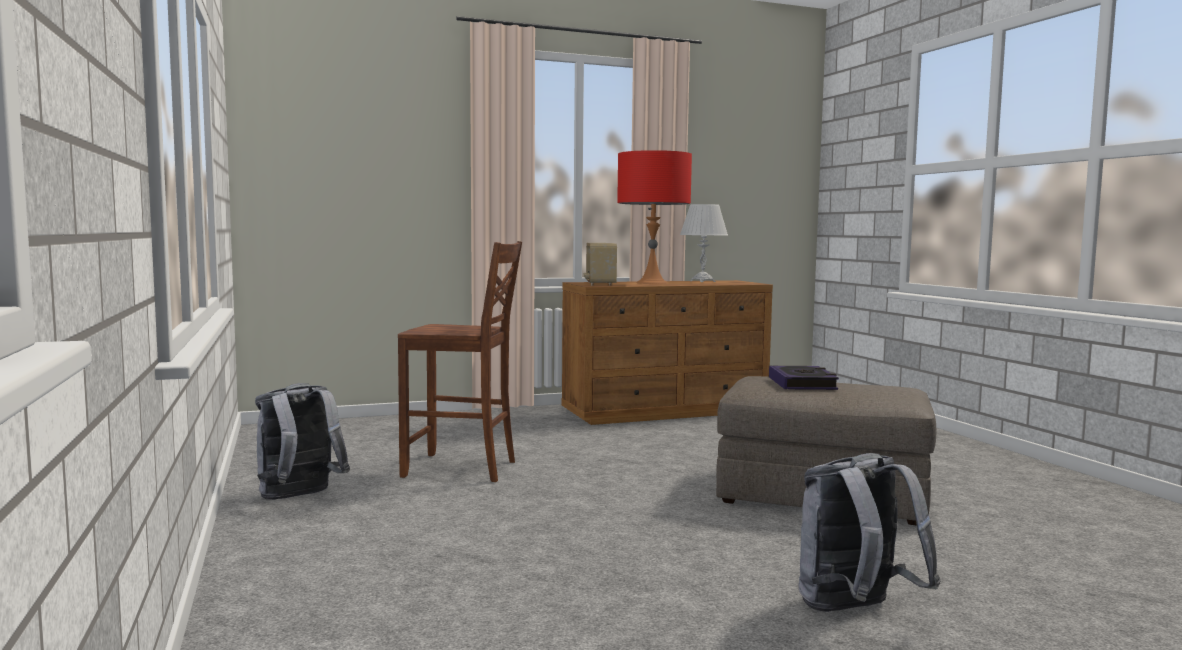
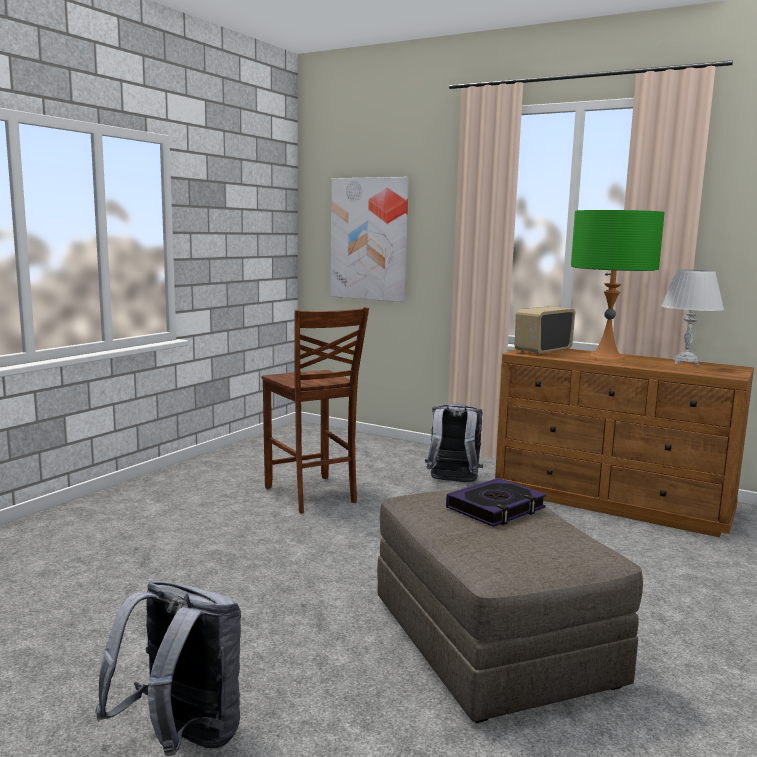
camera: 50 degrees right, 5 degrees up
grey backpack [255,383,350,500] -> grey backpack moved to [425,403,483,482]
red table lamp [617,150,692,284] -> green table lamp [571,210,665,361]
none -> picture [331,177,409,302]

